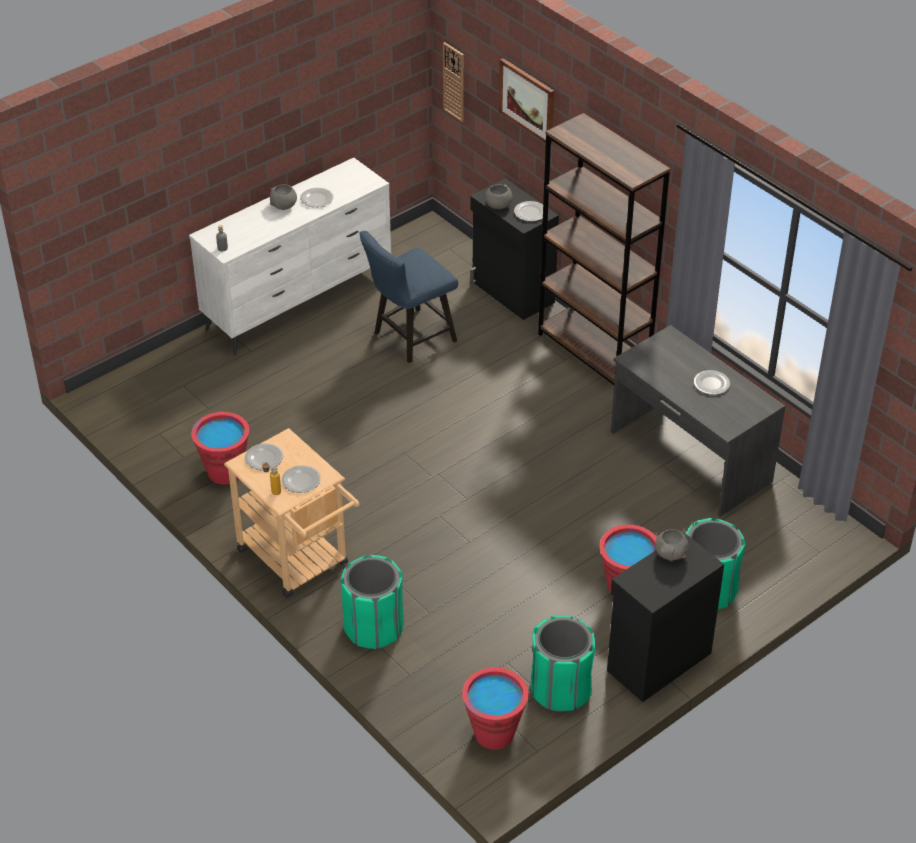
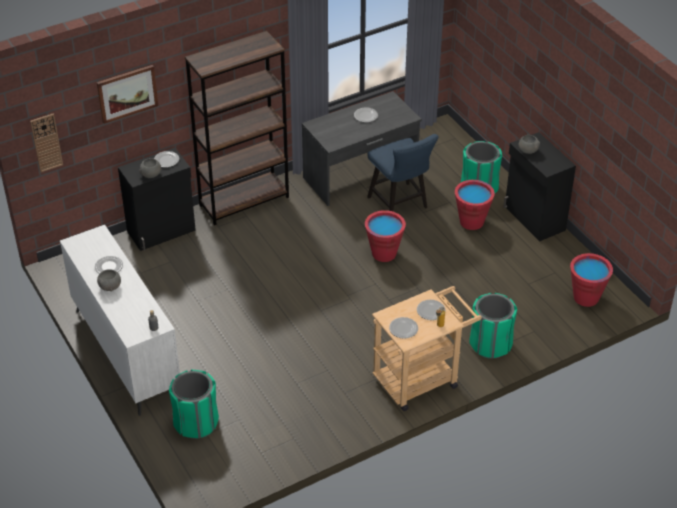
camera: 80 degrees left, 0 degrees up
red bucket [191,412,249,485] -> red bucket moved to [365,210,406,262]
blue chair [359,231,458,363] -> blue chair moved to [367,134,438,211]
green trash can [531,616,595,712] -> green trash can moved to [169,370,219,439]

